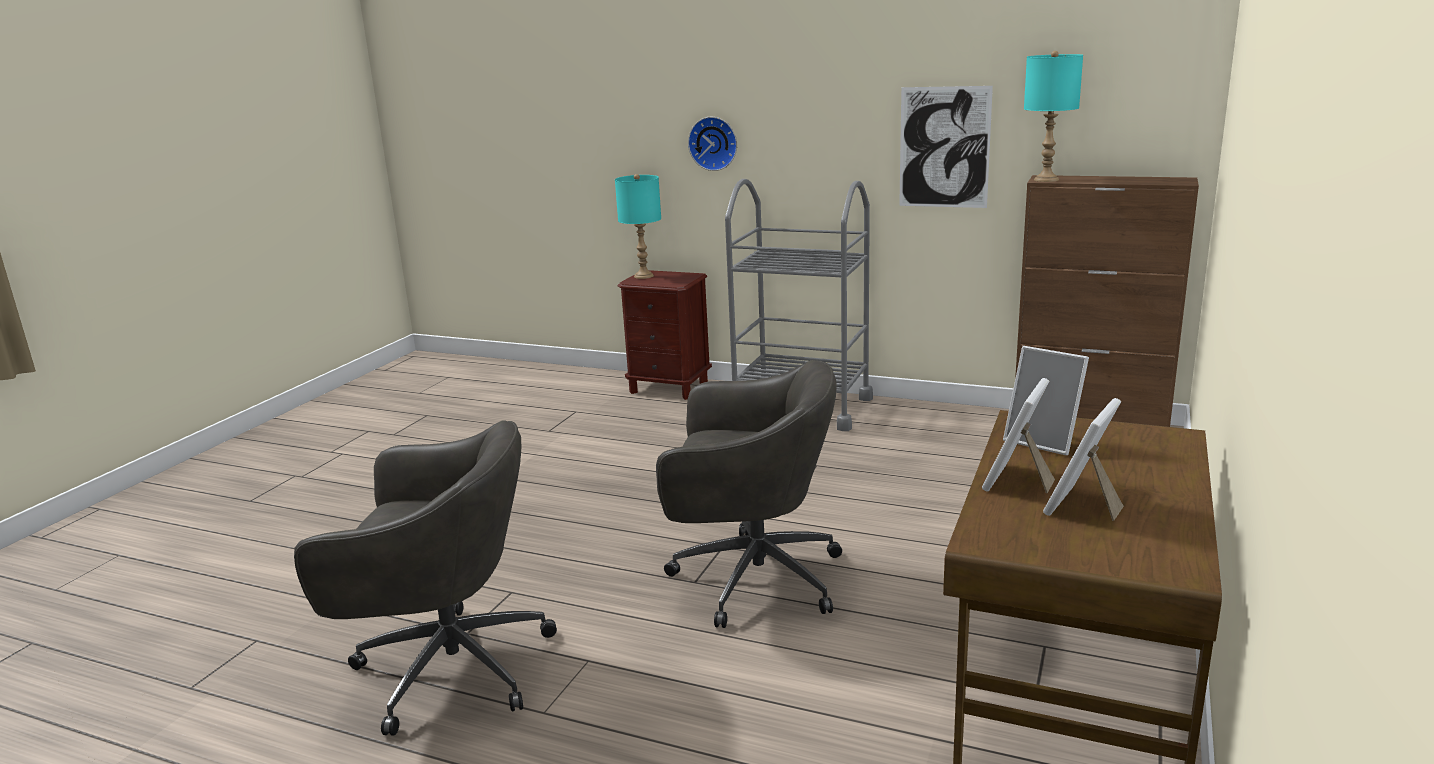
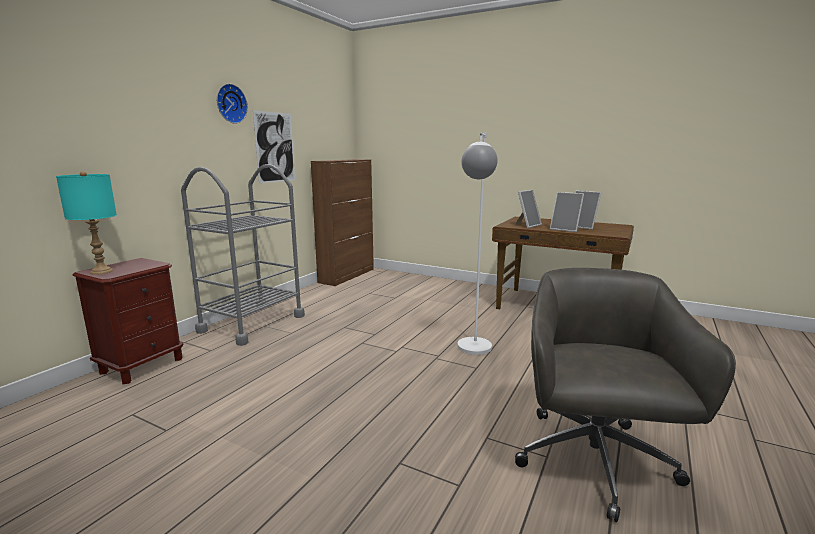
camera: 85 degrees left, 5 degrees down
grey office chair [656,360,842,628] -> white floor lamp [457,132,498,355]
wall clock [688,117,737,171] -> wall clock moved to [217,84,248,124]
turquoise table lamp [1024,51,1083,182] -> none

